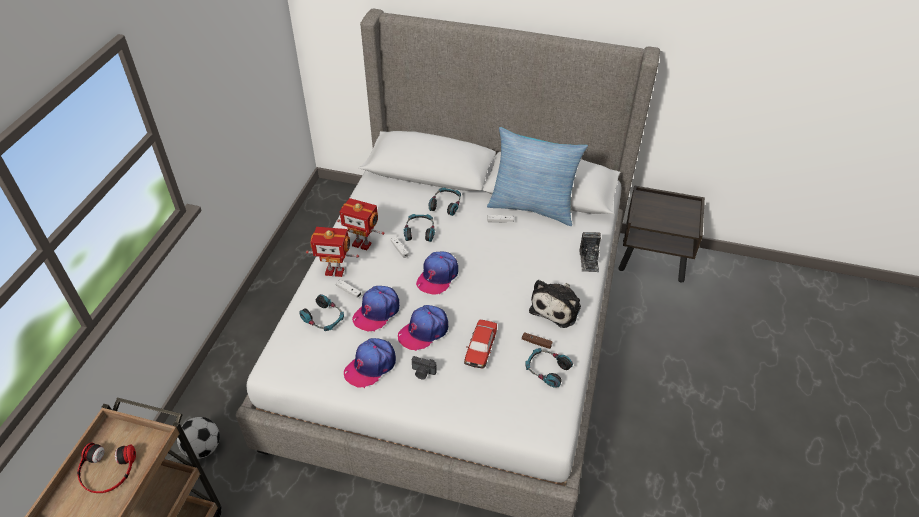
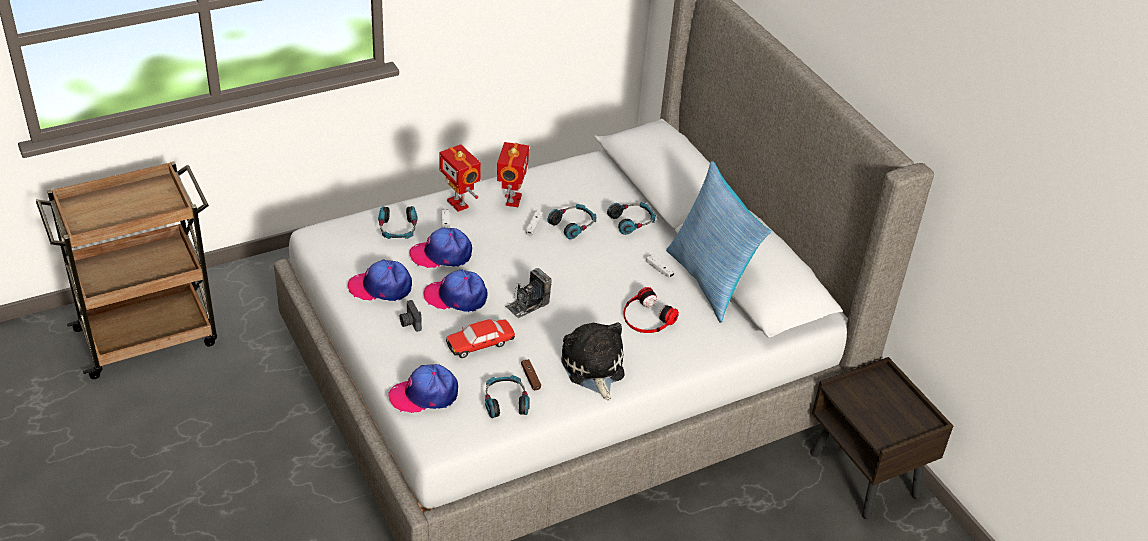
camera: 45 degrees right, 5 degrees down
headphones [77,442,136,493] -> headphones moved to [623,287,679,333]
football [177,417,220,459] -> none
toy robot [337,198,385,250] -> toy robot turned 150 degrees counterclockwise [497,142,529,207]
cap [416,252,458,295] -> cap moved to [388,364,458,413]
plush toy [529,280,581,328] -> plush toy turned 90 degrees clockwise [561,322,625,400]
camera [579,232,601,272] -> camera moved to [505,268,552,318]

